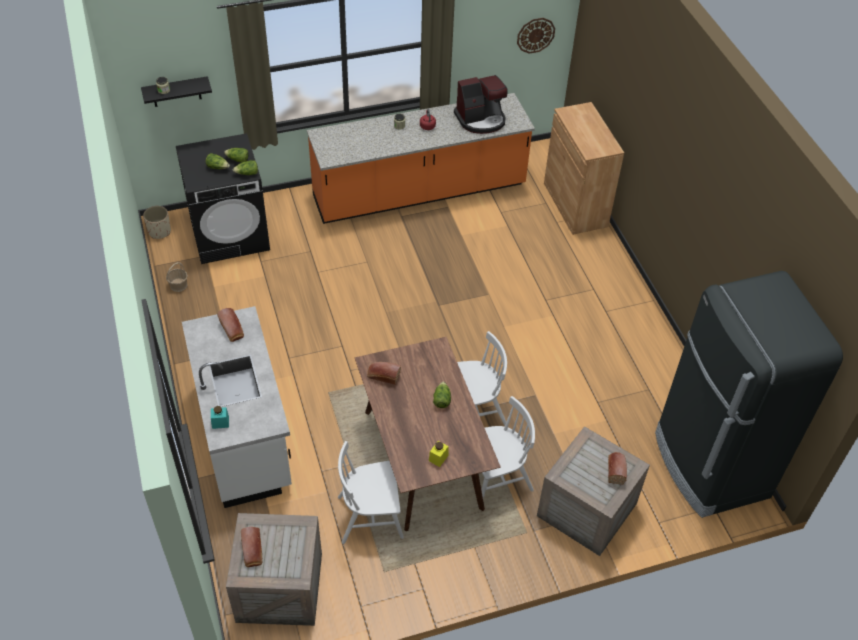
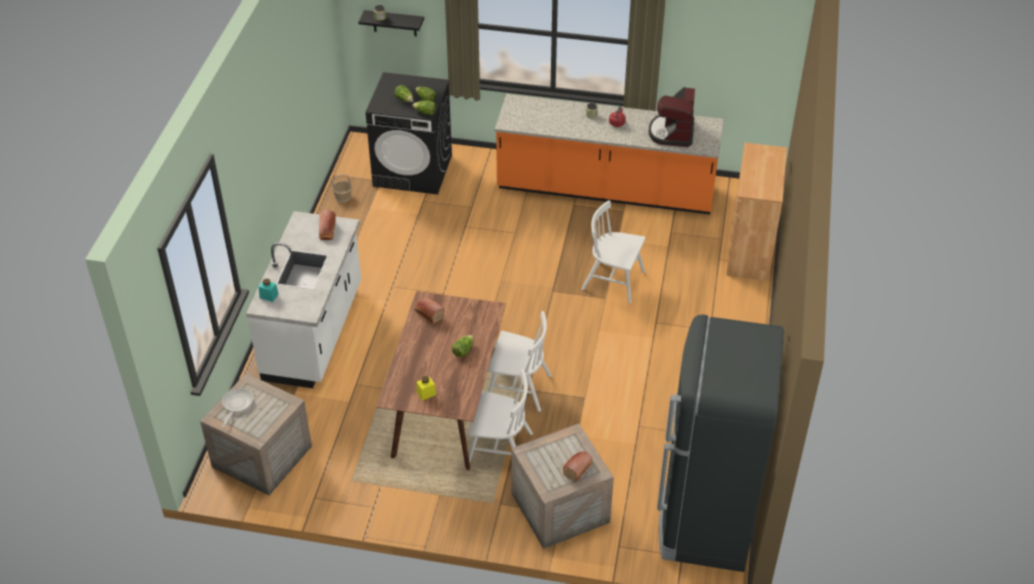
camera: 30 degrees right, 5 degrees down
beige planter [143,206,171,239] -> none
bread [241,527,262,567] -> frying pan [222,388,253,428]
white chair [338,441,404,544] -> white chair moved to [581,200,645,303]
coffee machine [454,75,508,134] -> coffee machine turned 90 degrees clockwise [649,87,695,147]
wall clock [517,18,555,54] -> none

